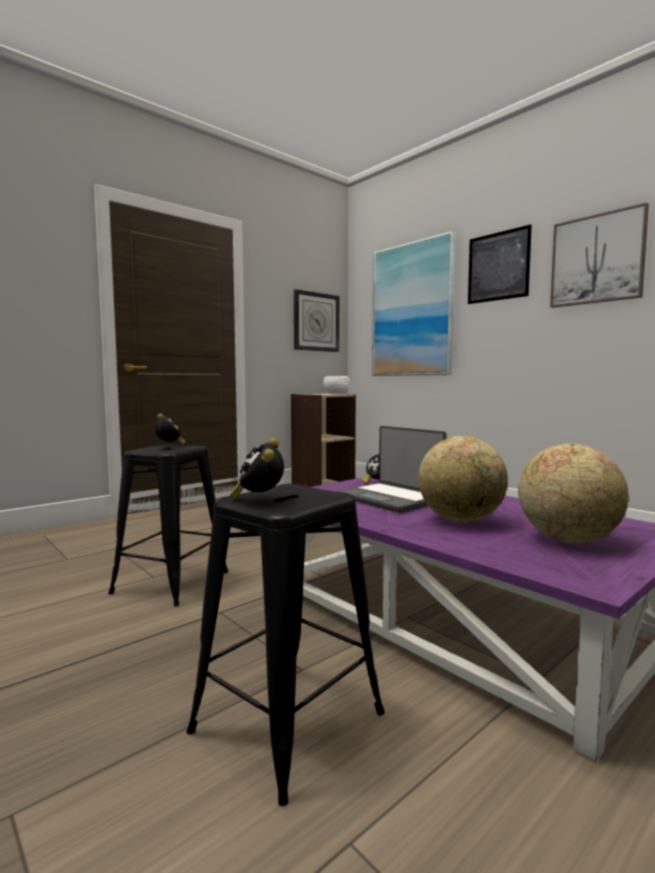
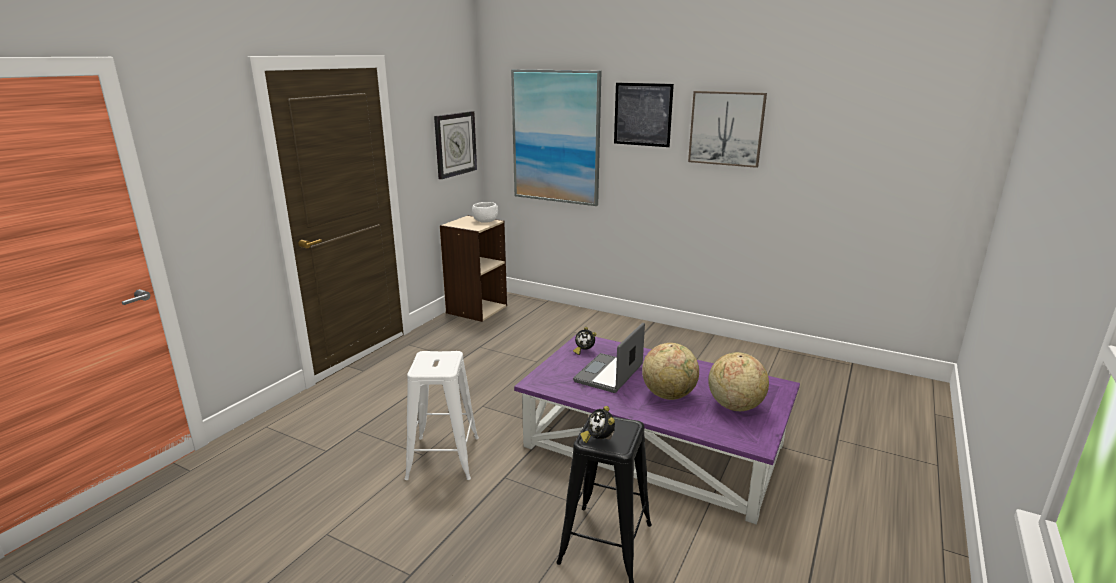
camera: 20 degrees left, 15 degrees up
black stool [108,444,229,607] -> white stool [405,351,479,480]
alarm clock [155,414,187,446] -> none
laptop [337,426,447,513] -> laptop turned 90 degrees clockwise [573,323,645,393]

